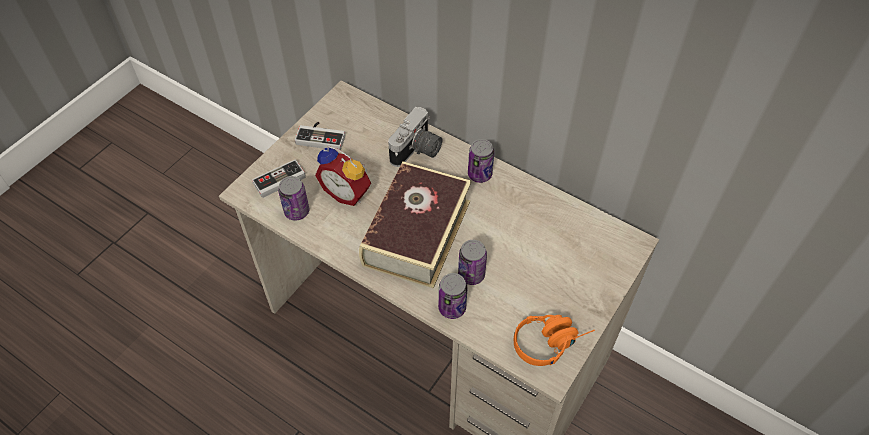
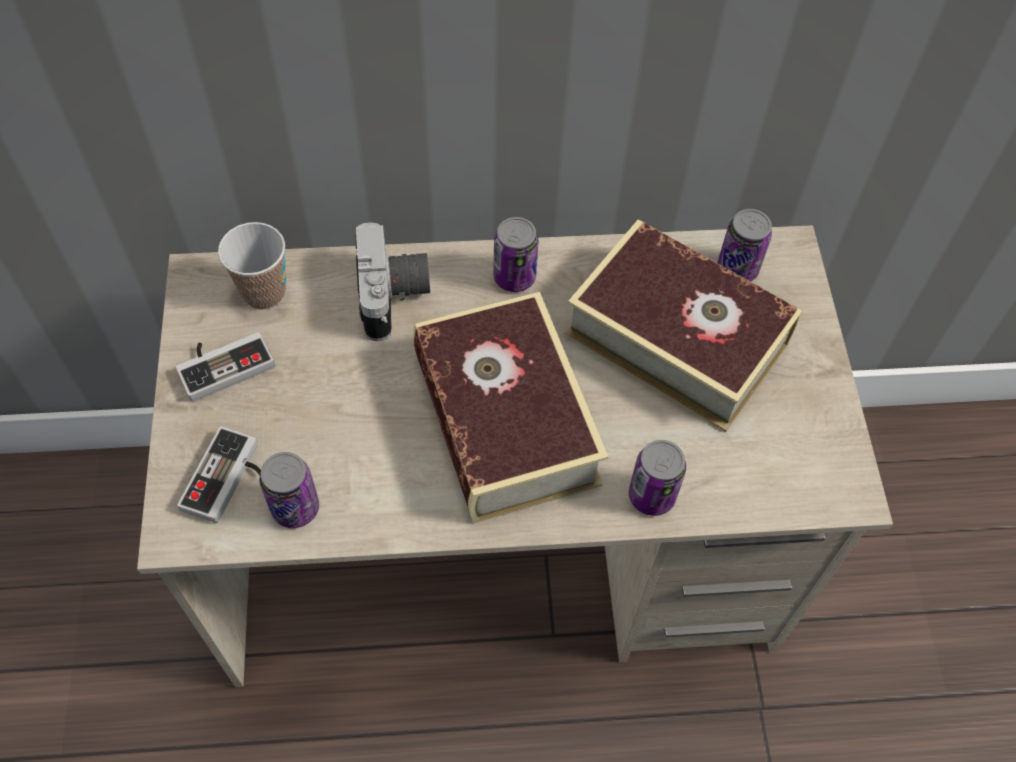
camera: 40 degrees left, 5 degrees up
alarm clock [315,146,371,206] -> none
can [458,240,487,285] -> can moved to [718,209,772,282]
orange headphones [514,315,595,366] -> none
none -> cup [218,222,286,310]
none -> book [564,219,802,432]

